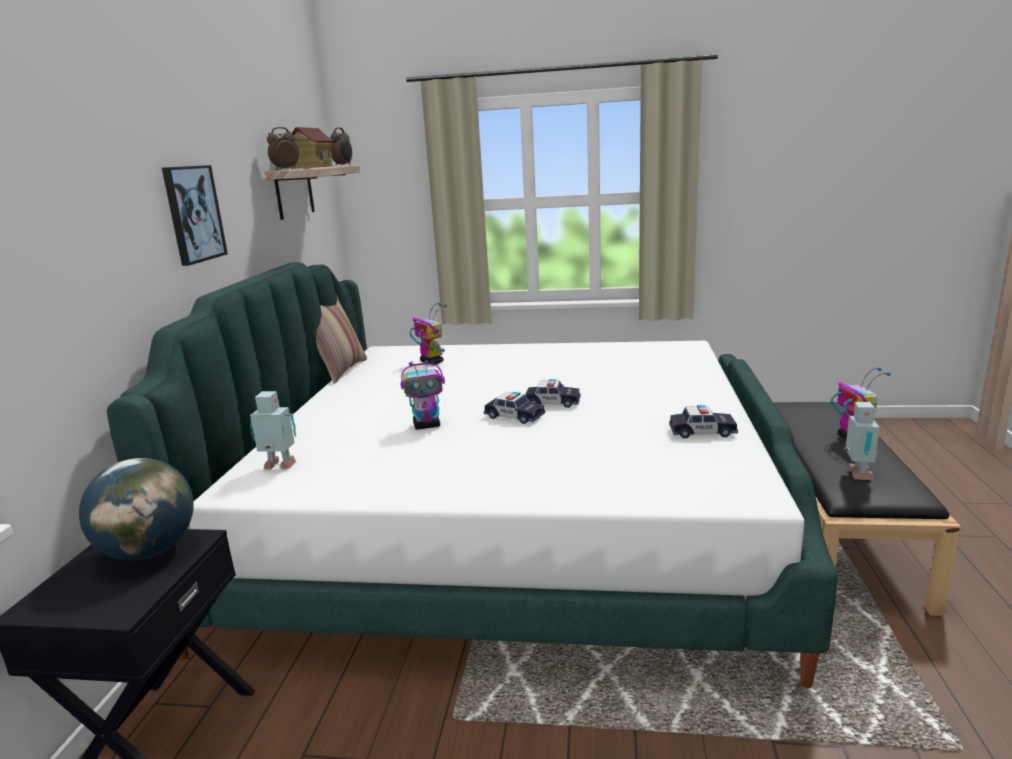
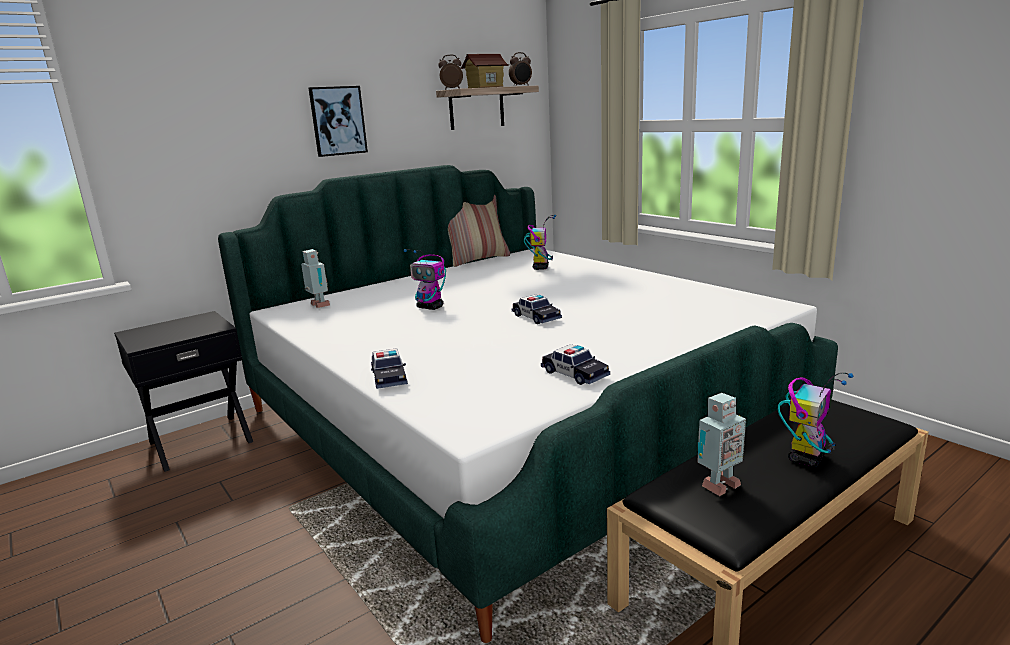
camera: 45 degrees right, 0 degrees up
globe [79,458,194,560] -> none
toy car [484,392,545,424] -> toy car moved to [371,348,408,389]

